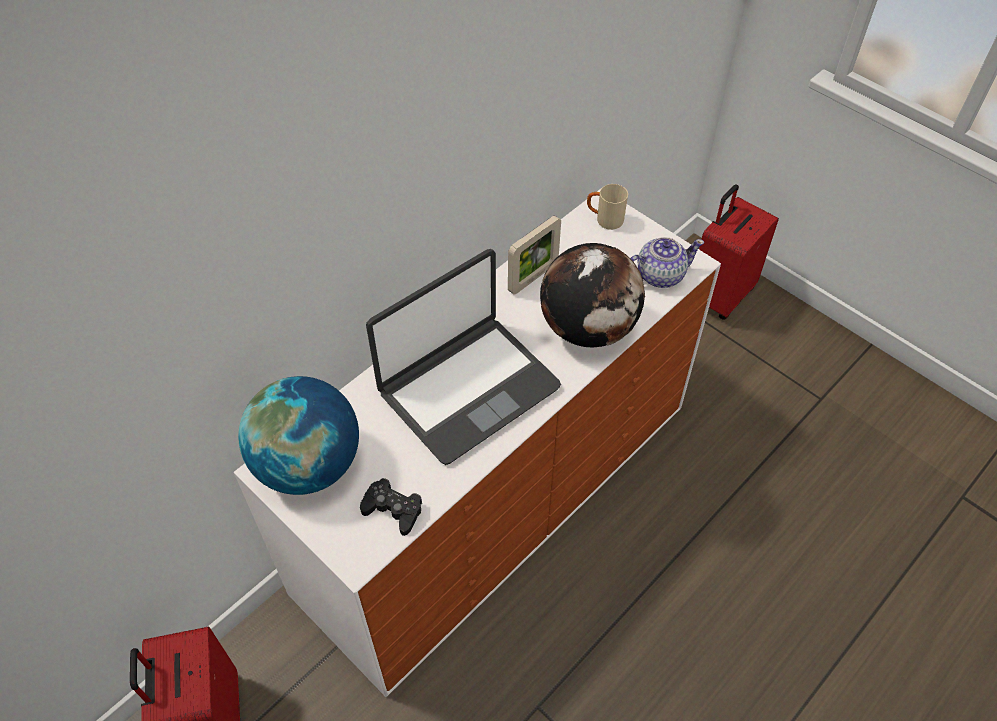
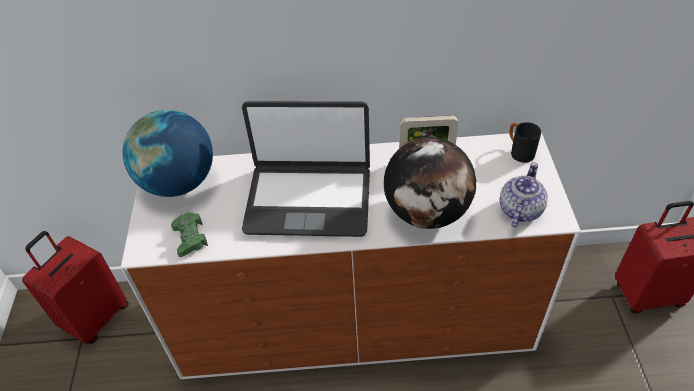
camera: 45 degrees right, 5 degrees down
black game controller [360,478,422,536] -> green game controller [171,212,208,257]
beige mug [587,184,628,230] -> black mug [509,122,541,163]
teapot [630,237,704,288] -> teapot turned 90 degrees counterclockwise [500,162,548,227]

